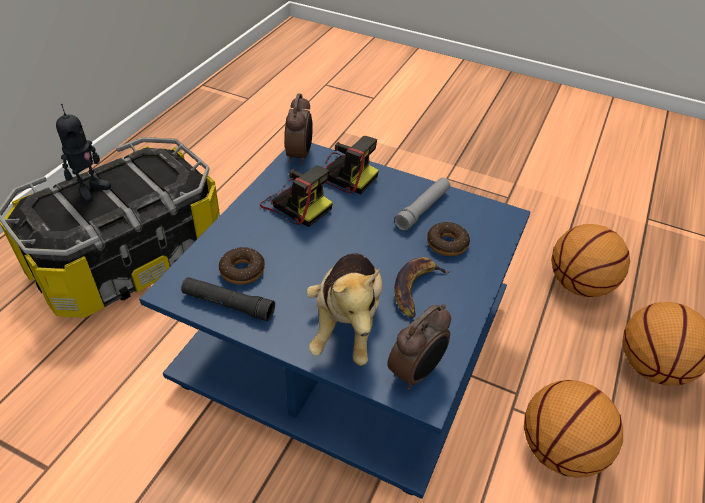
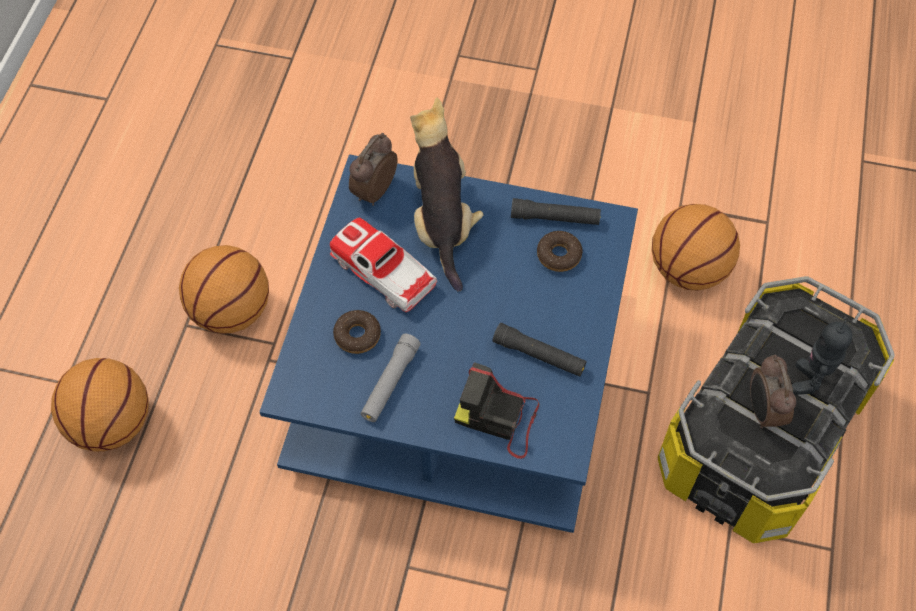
camera: 170 degrees right, 15 degrees up
camera [260,165,333,227] -> black flashlight [492,323,587,377]
alarm clock [284,94,313,165] -> alarm clock moved to [750,355,796,429]
banana [394,257,451,318] -> toy car [330,218,437,312]
basketball [551,224,630,297] -> basketball moved to [652,204,740,291]

